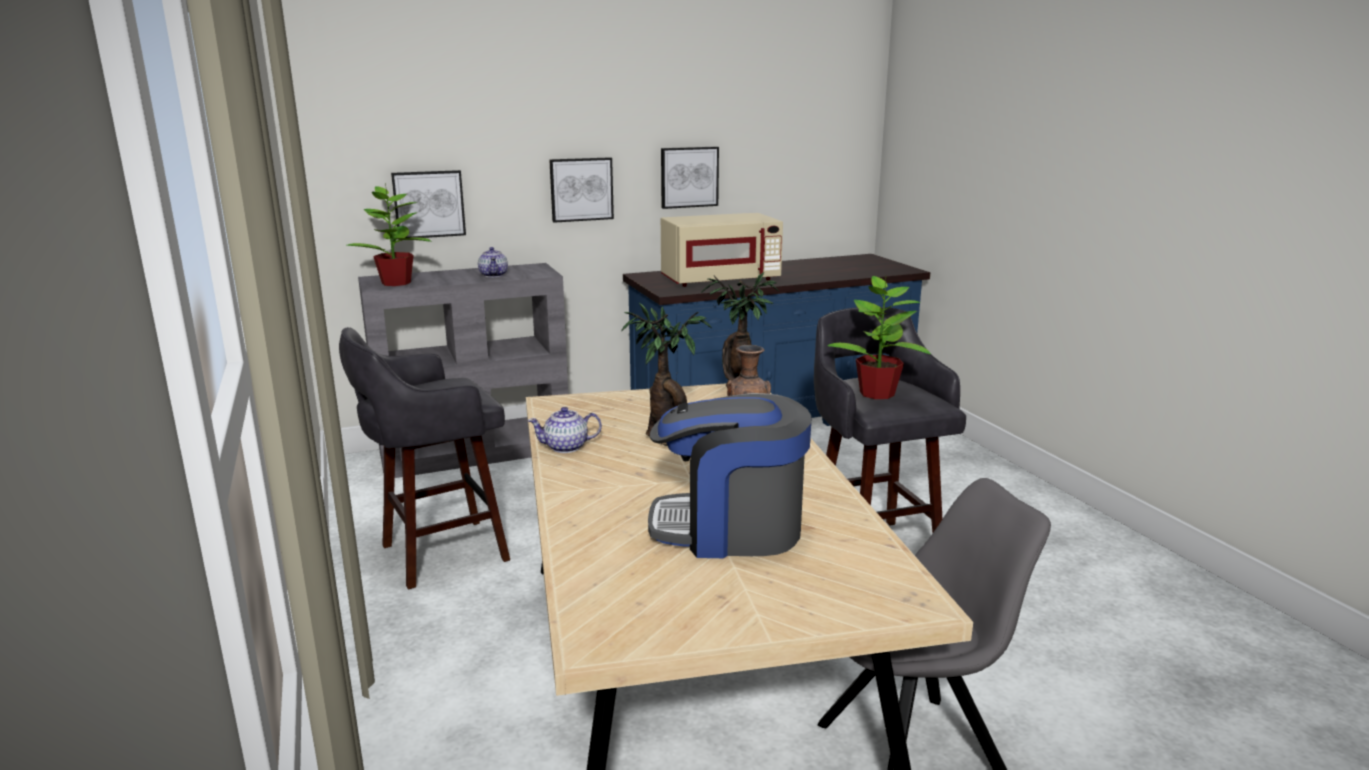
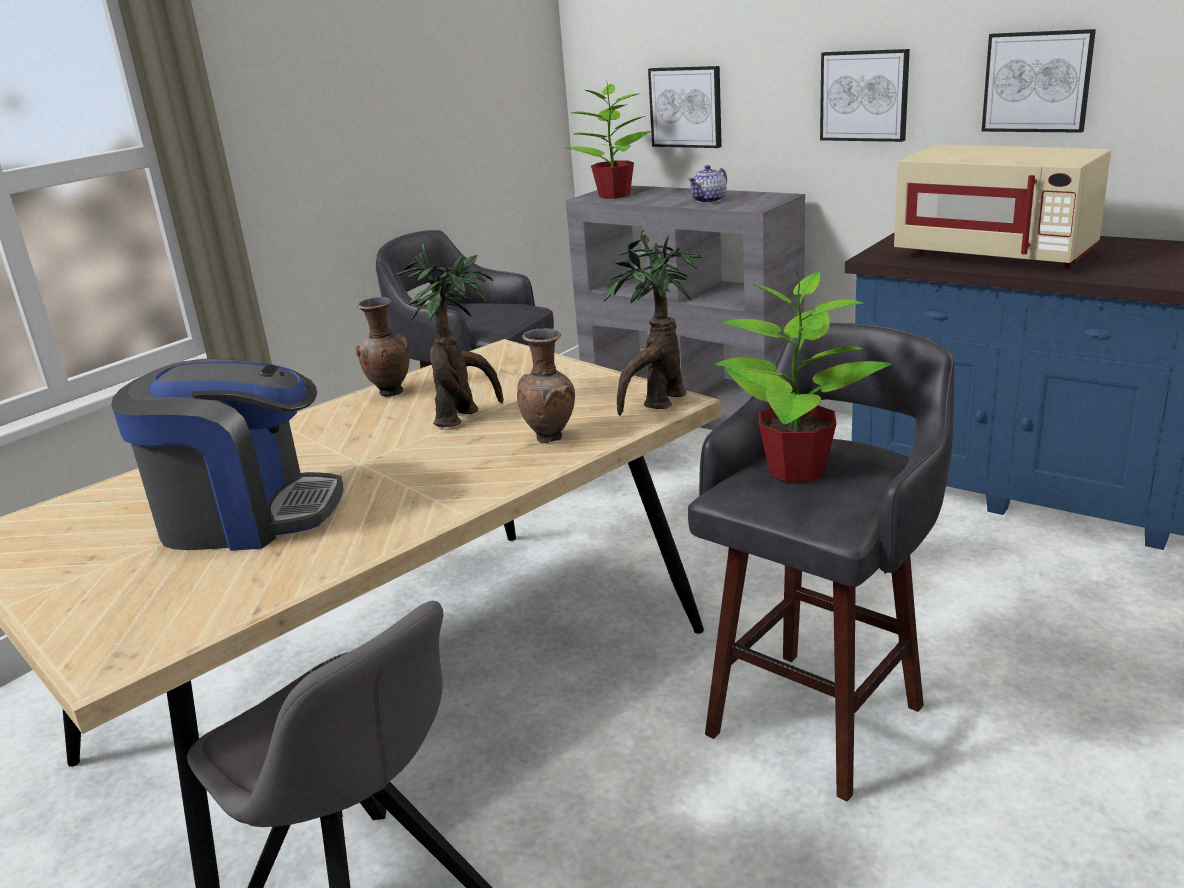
camera: 60 degrees right, 5 degrees up
teapot [528,407,602,453] -> brown vase [355,297,410,397]
coffee machine [648,393,812,558] -> coffee machine turned 120 degrees clockwise [111,358,344,551]

